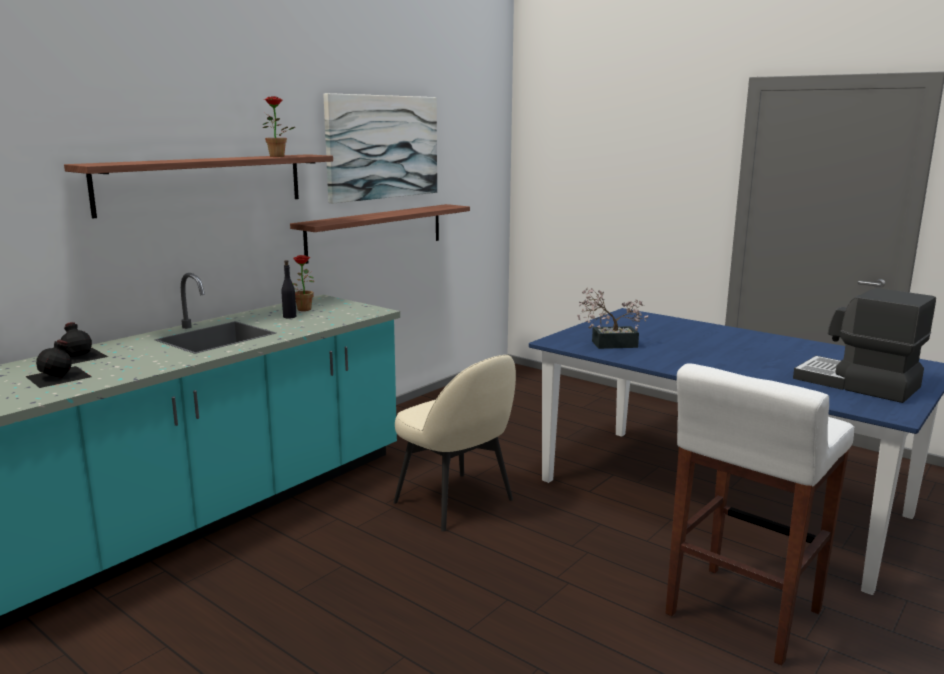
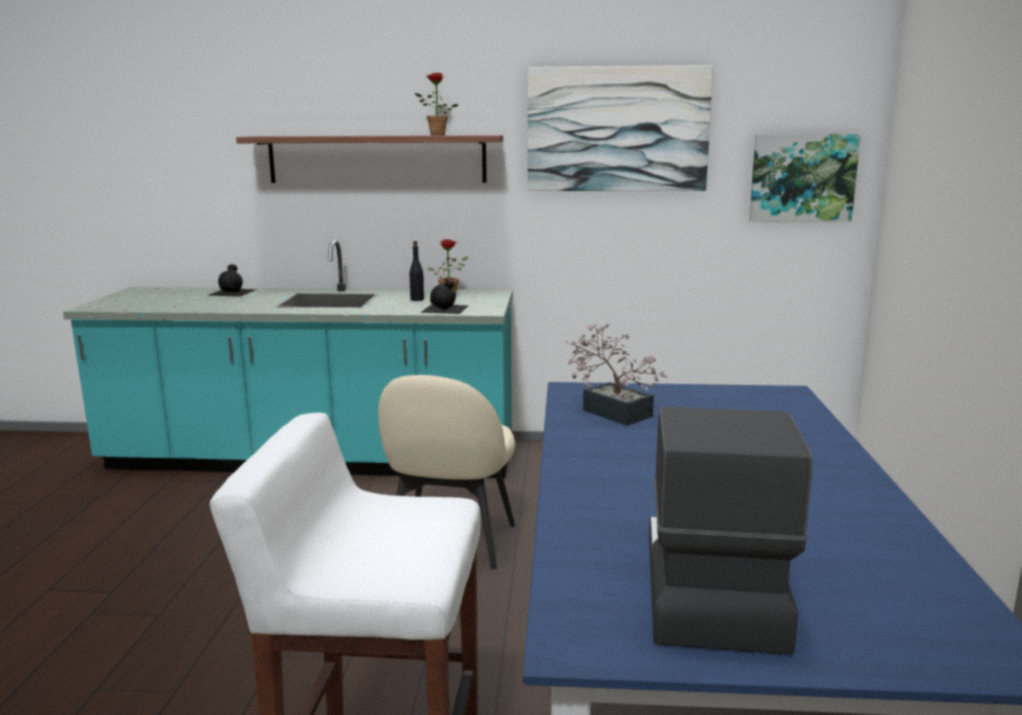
camera: 55 degrees right, 0 degrees up
black bottle [25,340,92,388] -> black bottle moved to [420,278,469,314]
shelf [290,204,470,264] -> none
none -> picture [749,134,861,222]

